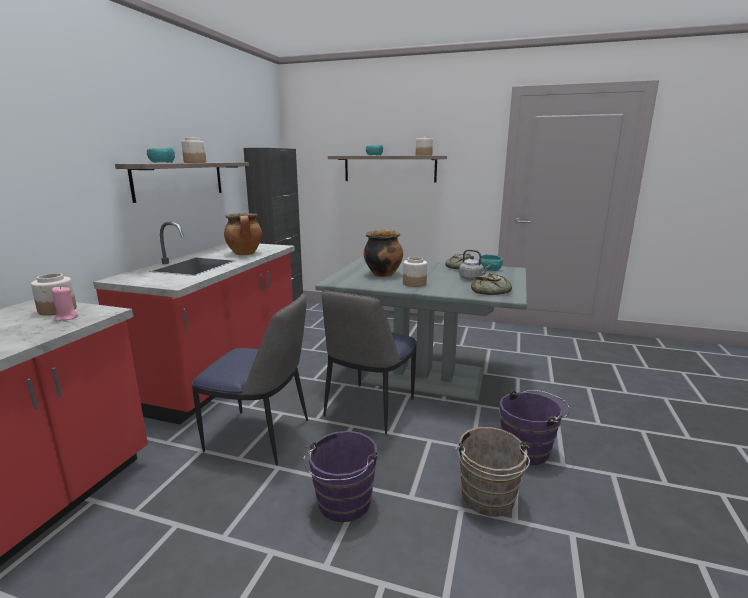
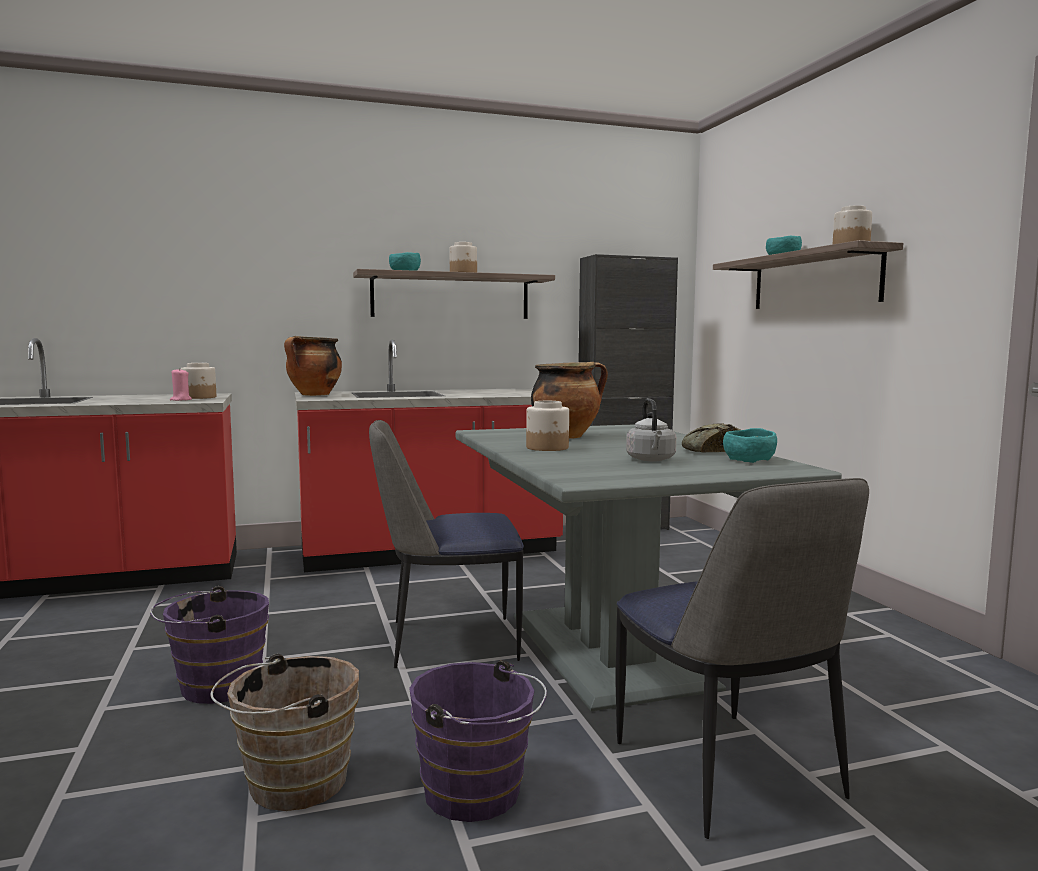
camera: 55 degrees right, 10 degrees down
chair [191,293,308,465] -> chair moved to [615,478,869,839]
cooking pot [224,213,262,255] -> cooking pot moved to [284,336,342,396]
bread [471,273,512,295] -> none

